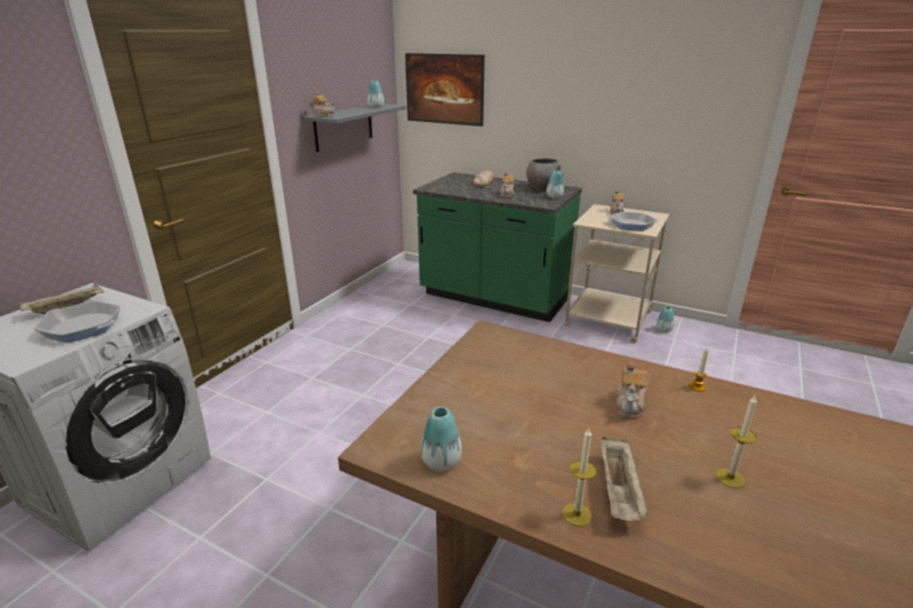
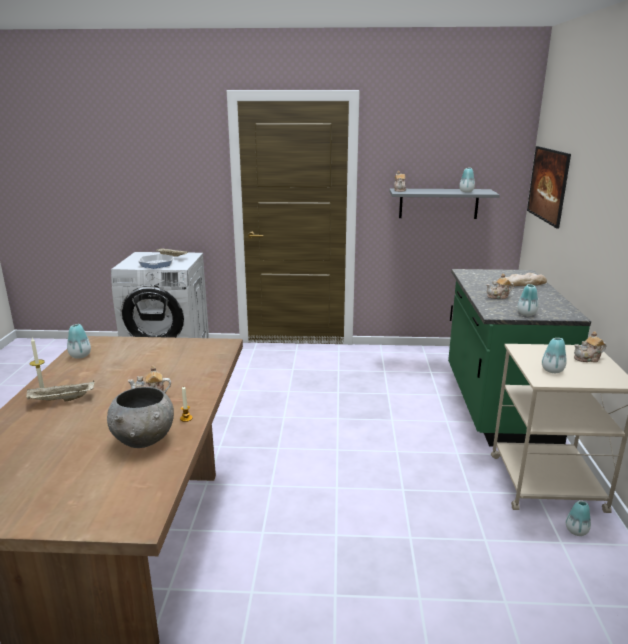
camera: 65 degrees right, 5 degrees down
grey bowl [526,158,563,190] -> grey bowl moved to [107,387,174,448]
frying pan [607,212,659,231] -> vase [542,338,566,373]
candle [716,396,757,488] -> none

